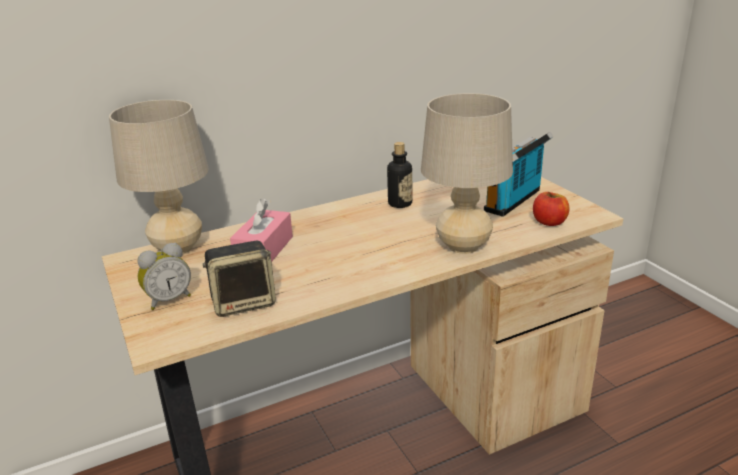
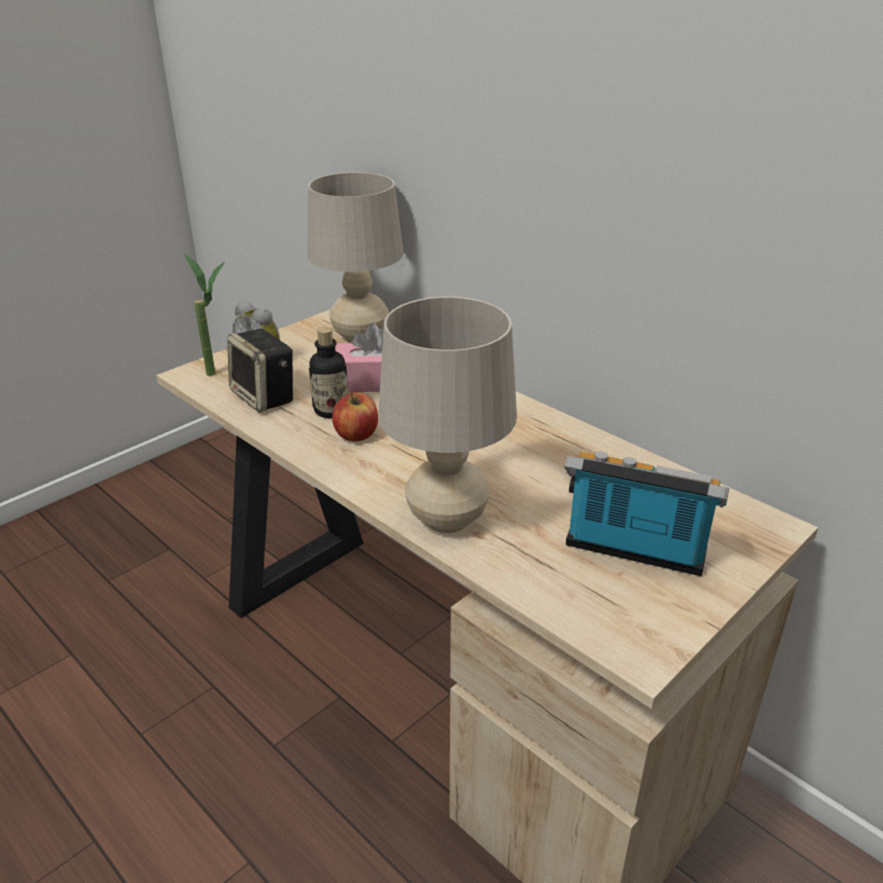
camera: 70 degrees right, 5 degrees up
bottle [387,142,412,208] -> bottle moved to [309,327,348,418]
apple [533,192,569,226] -> apple moved to [332,392,378,442]
none -> potted plant [184,254,224,376]

